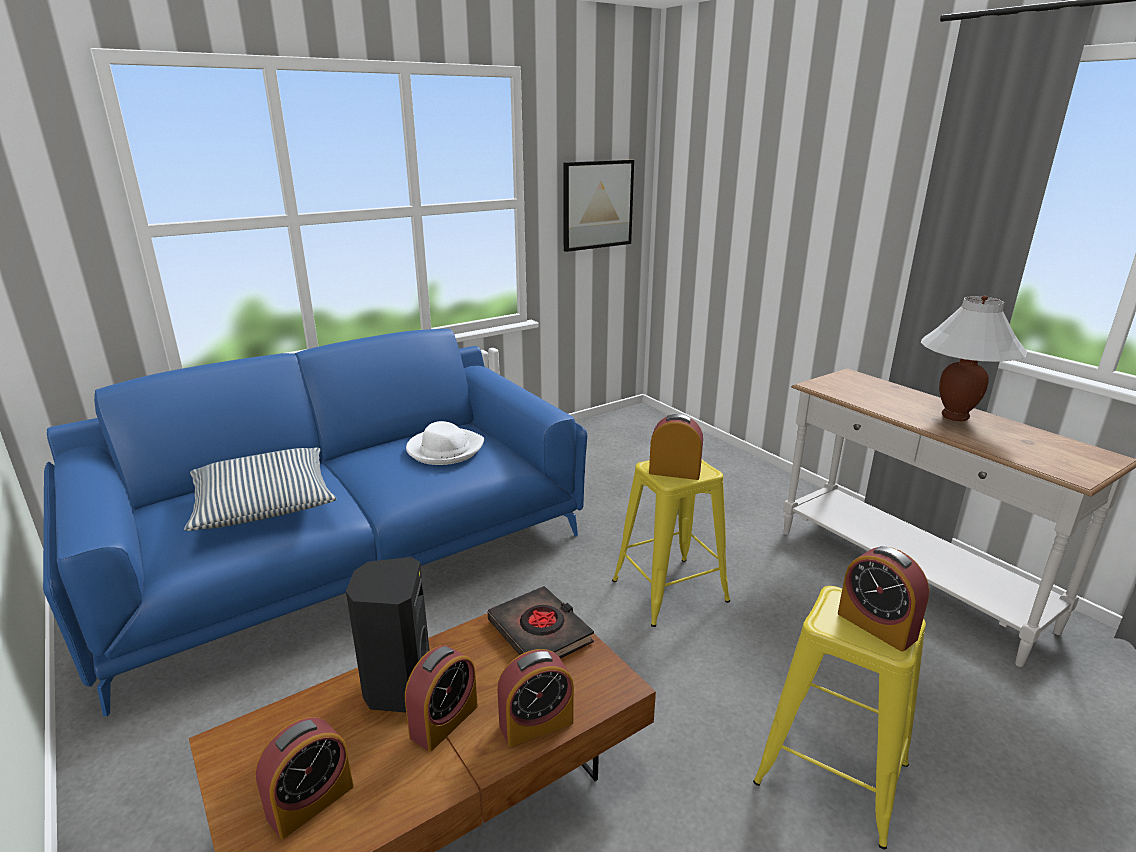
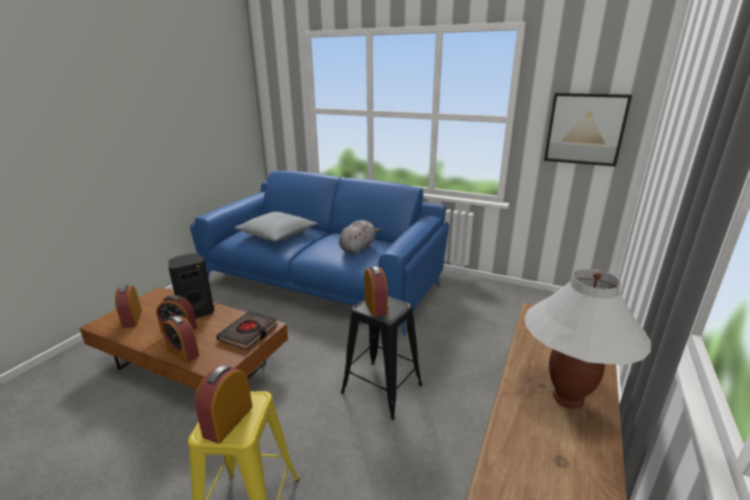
camera: 60 degrees right, 0 degrees up
alarm clock [255,717,354,839] -> alarm clock turned 60 degrees clockwise [115,285,142,328]
white hat [406,421,484,465] -> grey plush toy [339,220,382,254]
yellow stool [612,460,730,627] -> black stool [341,297,423,420]

